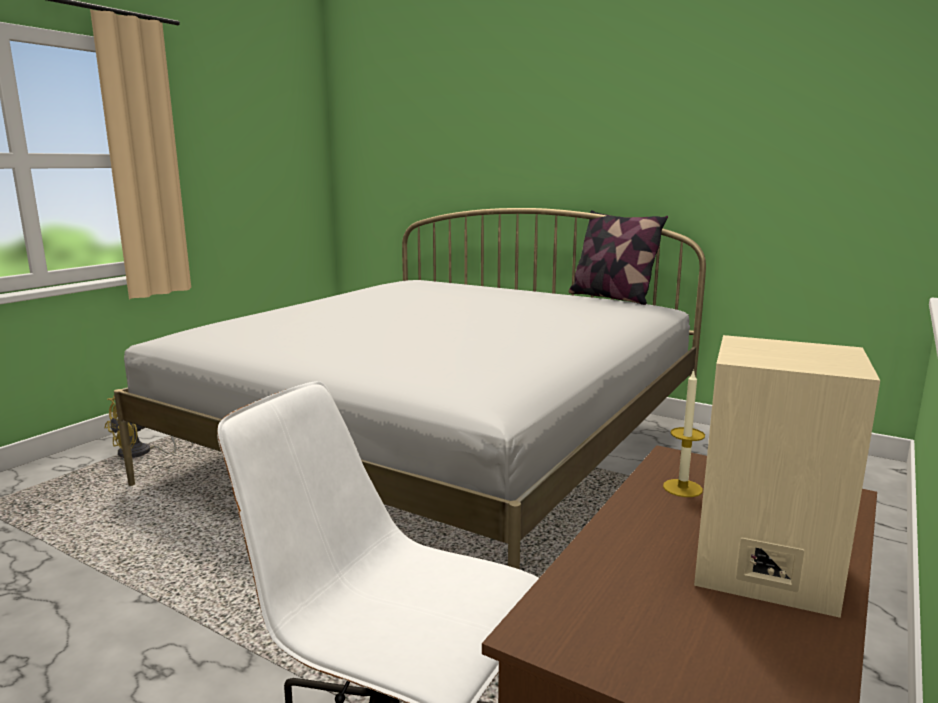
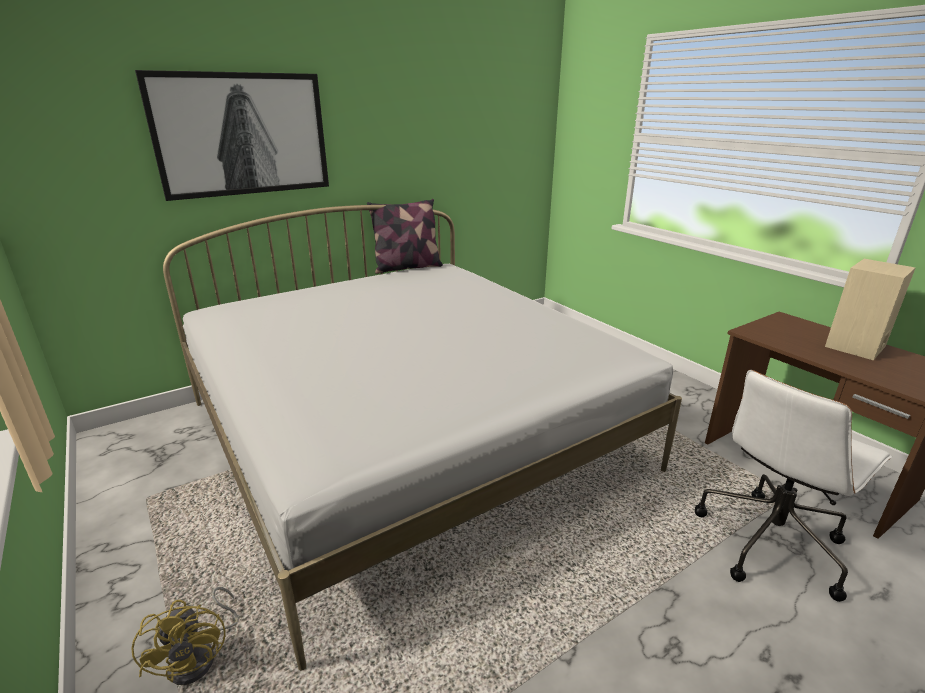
camera: 65 degrees left, 10 degrees up
candle [663,369,705,497] -> none
none -> picture [135,70,329,201]

